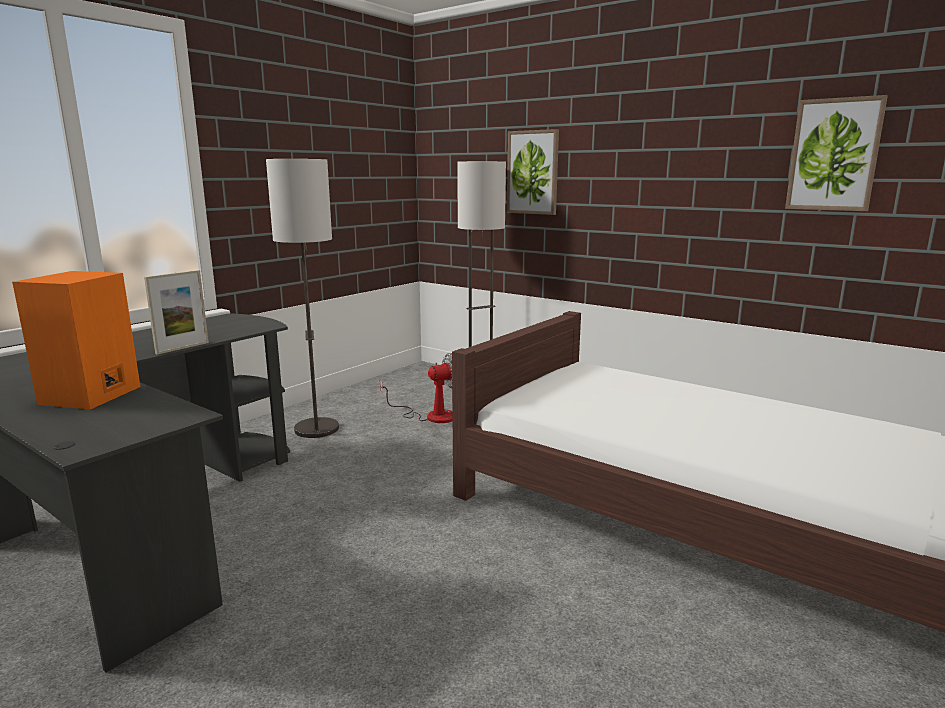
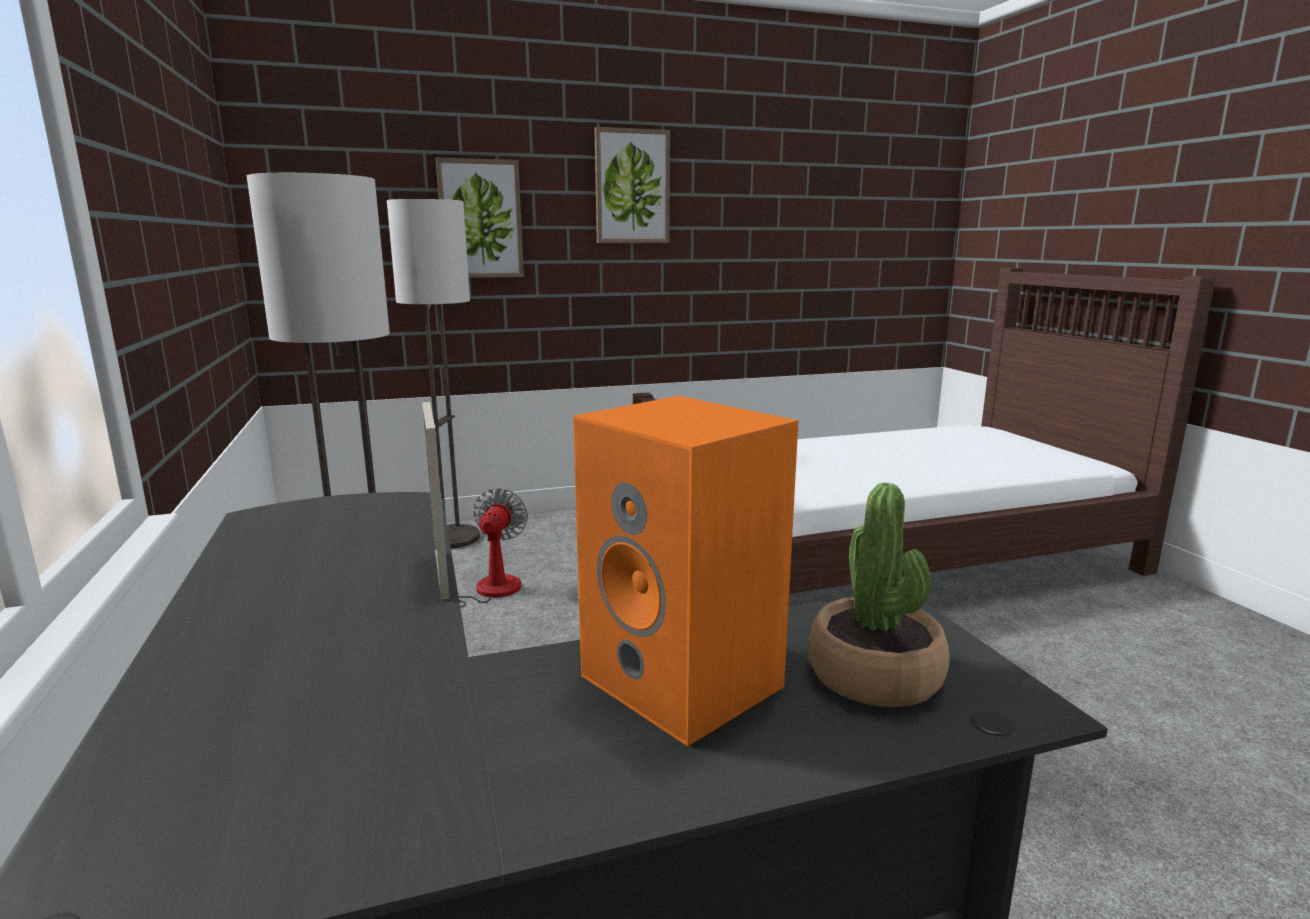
camera: 55 degrees left, 0 degrees up
picture [785,95,888,211] -> picture moved to [594,127,670,243]
none -> potted plant [808,483,949,707]

